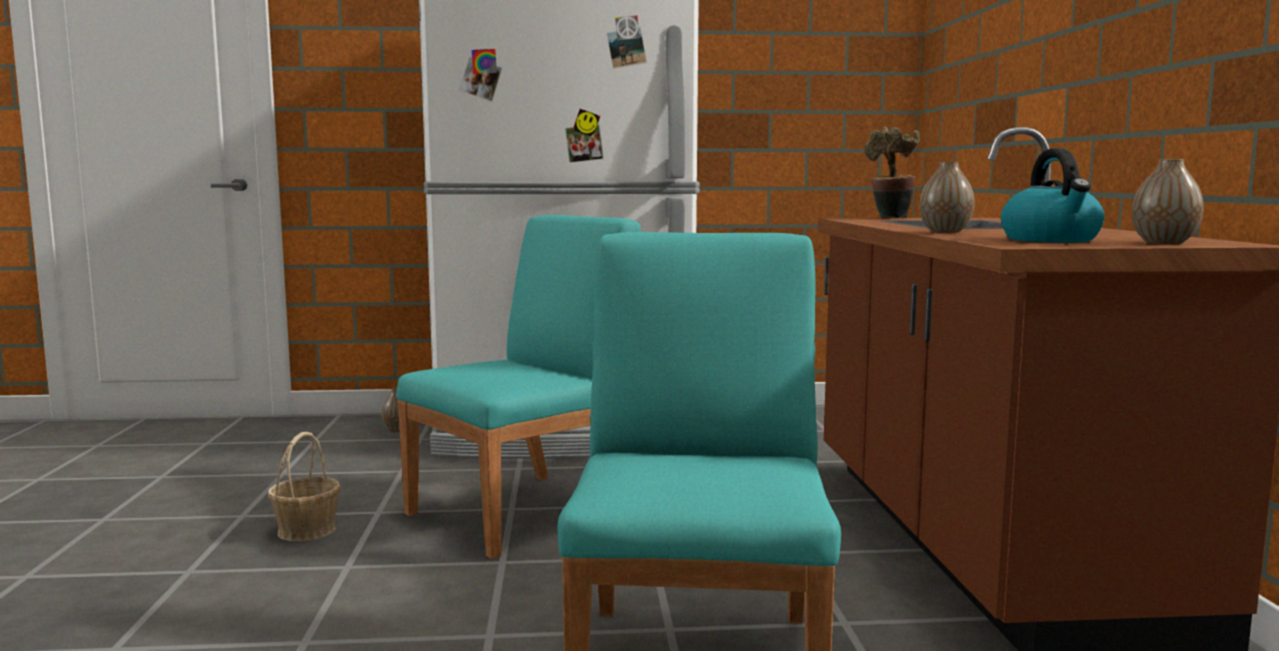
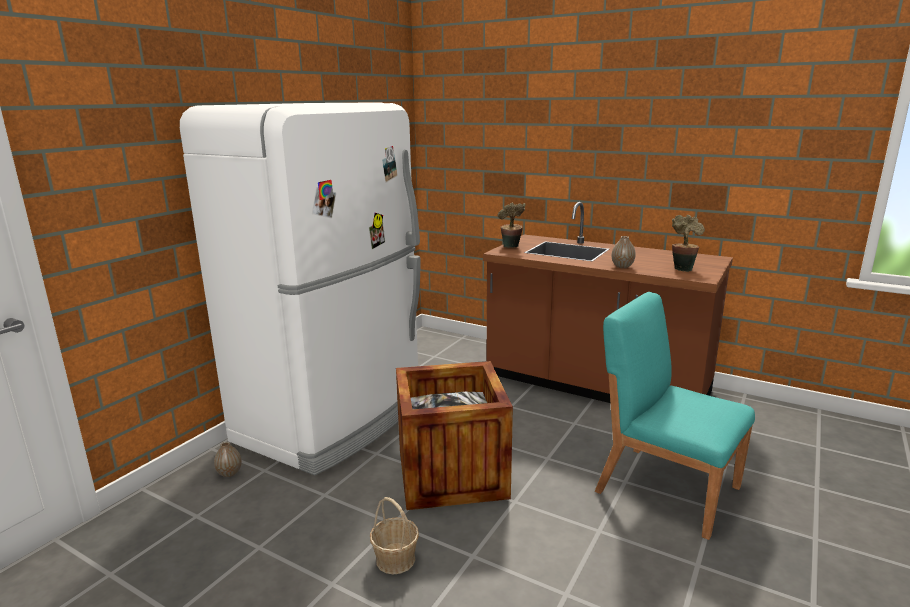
camera: 55 degrees left, 10 degrees up
turquoise chair [396,215,641,559] -> crate [396,361,513,510]
kettle [1001,148,1104,243] -> potted plant [672,215,705,272]
vase [1132,159,1204,244] -> none

